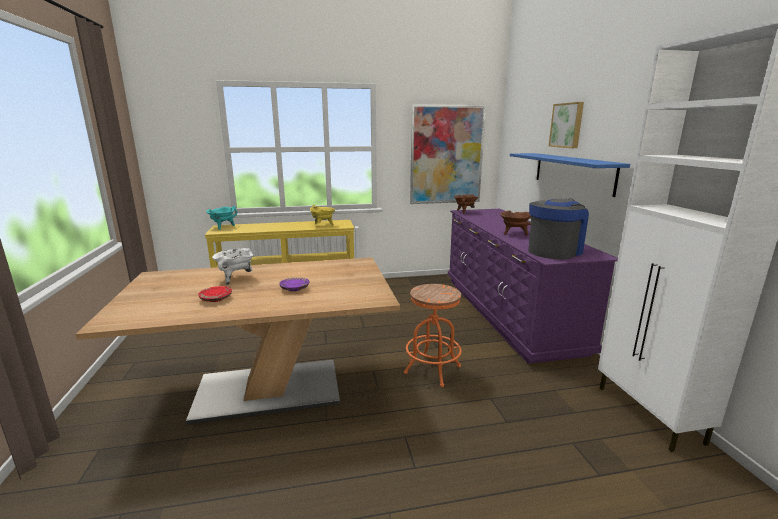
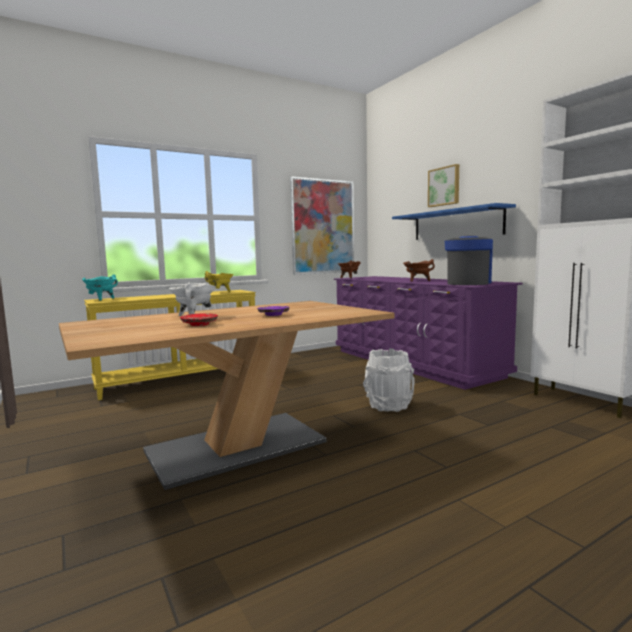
camera: 20 degrees left, 10 degrees down
orange stool [404,284,462,387] -> white bucket [363,348,415,412]

